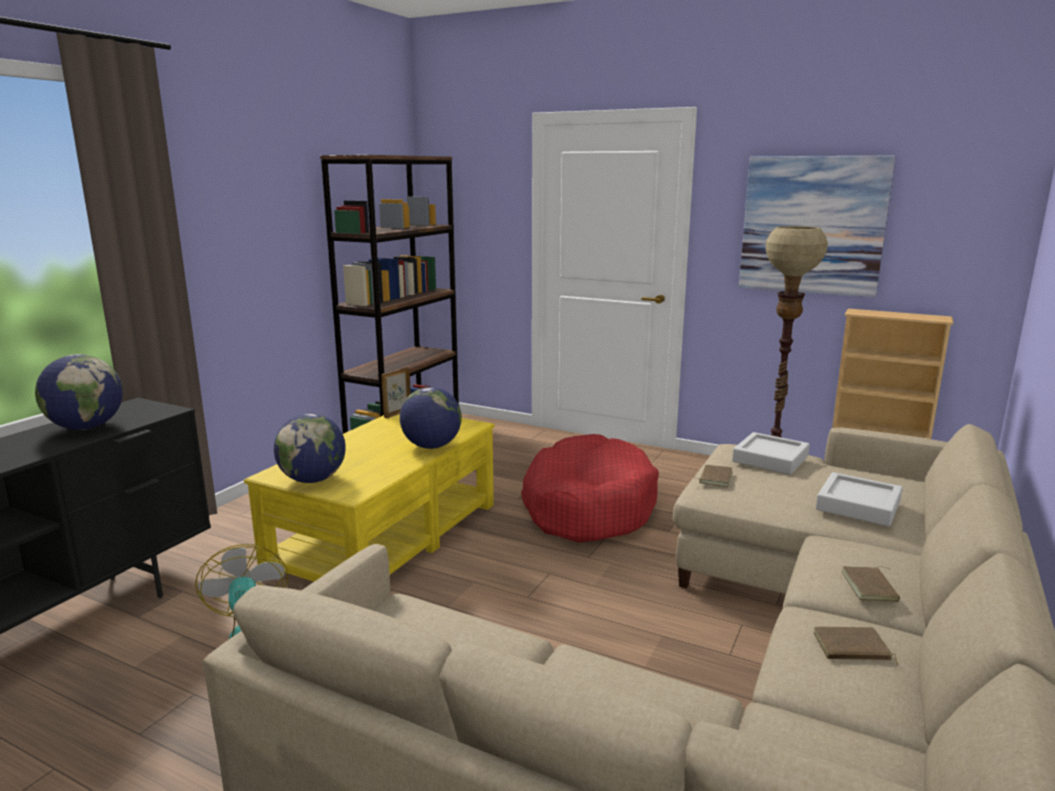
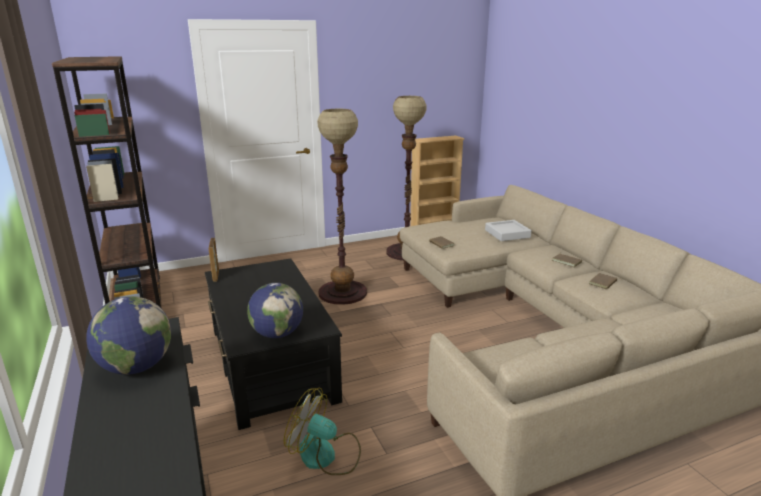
camera: 50 degrees left, 5 degrees up
yellow coffee table [244,414,495,582] -> black coffee table [205,258,342,430]
globe [400,387,462,449] -> none
red dog bed [521,434,659,542] -> floor lamp [317,109,367,305]
grey tray [732,432,810,475] -> none
picture [739,156,896,297] -> none

